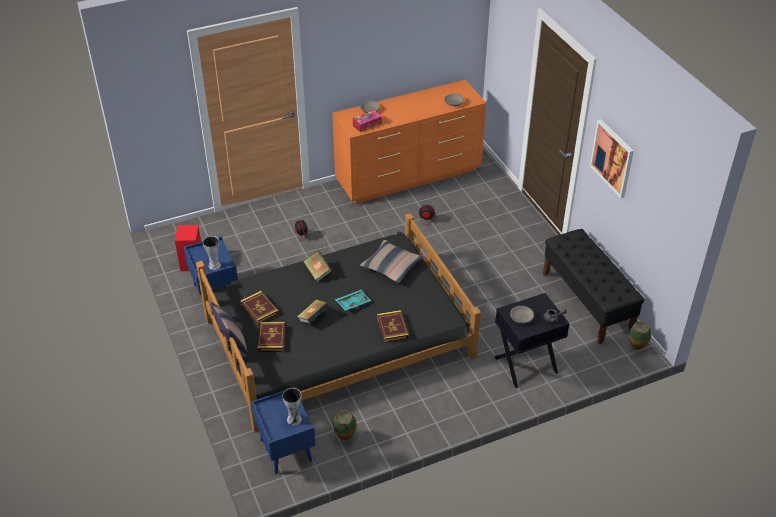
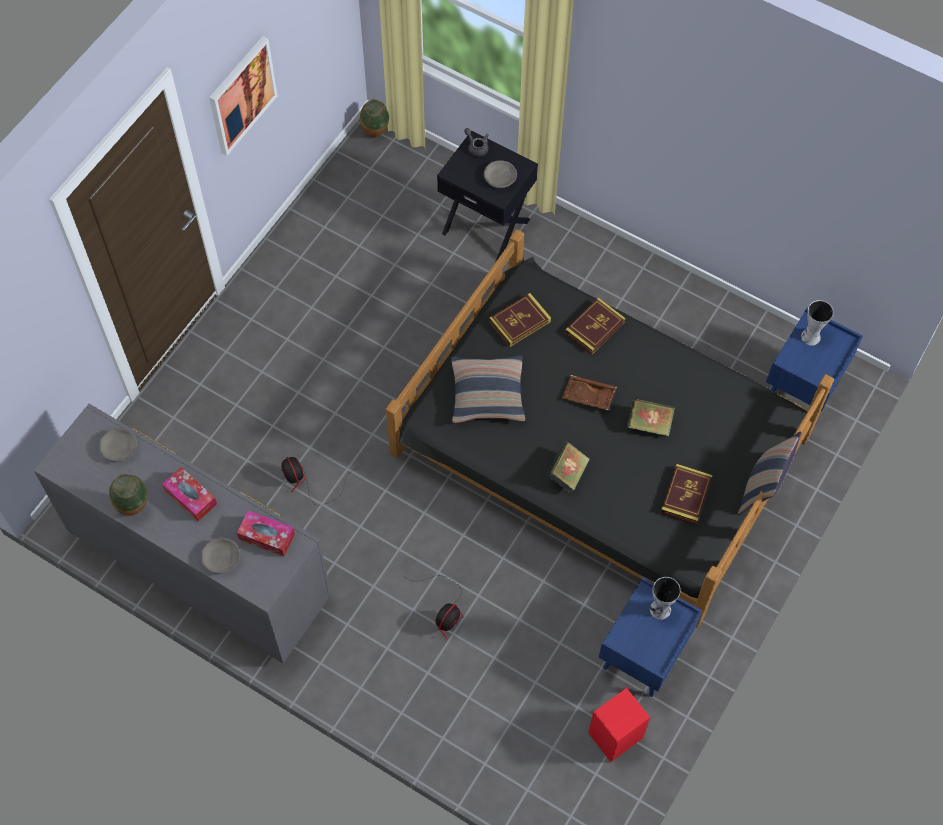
camera: 125 degrees left, 20 degrees up
book [258,322,285,352] -> book moved to [489,293,551,347]
orange dresser [332,80,487,204] -> grey dresser [34,404,331,663]
vase [333,410,357,440] -> vase moved to [109,474,147,516]
turquoise tray [335,290,371,311] -> brown tray [562,375,617,410]
black bench [543,229,645,345] -> none
none -> tissue box [162,467,217,521]

